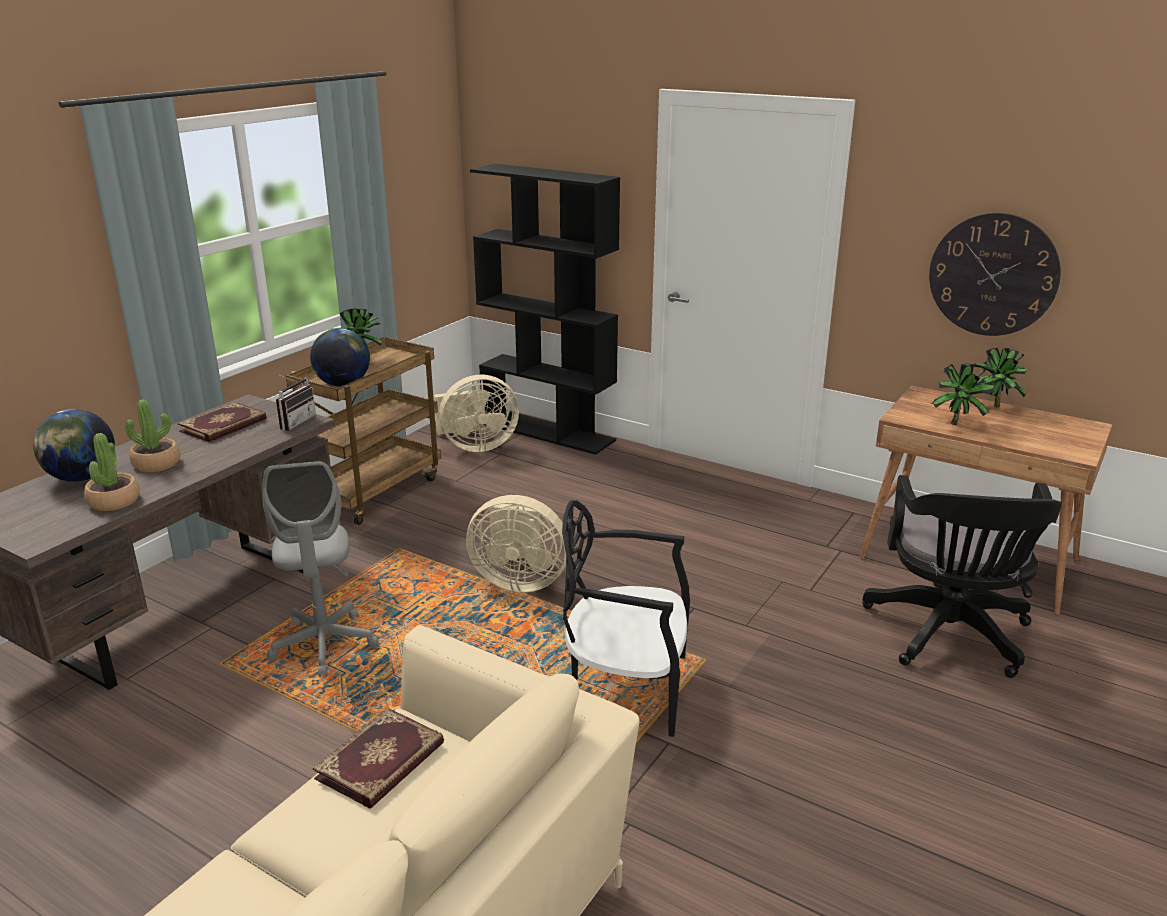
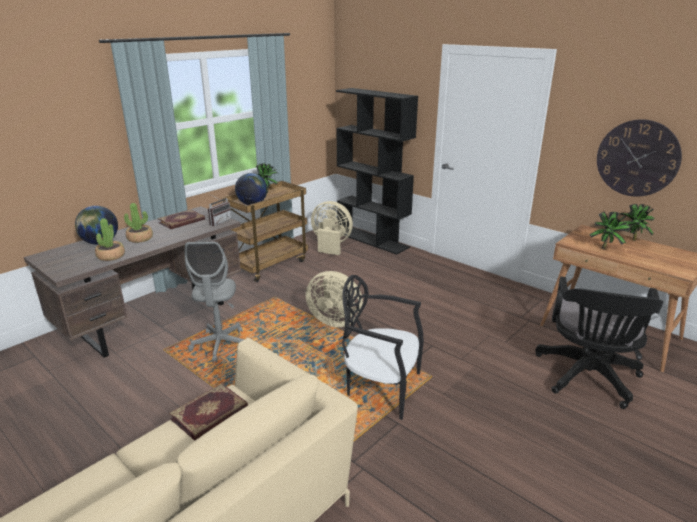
camera: 10 degrees right, 0 degrees up
beige fan [434,375,519,452] -> beige fan turned 150 degrees counterclockwise [311,201,353,255]

